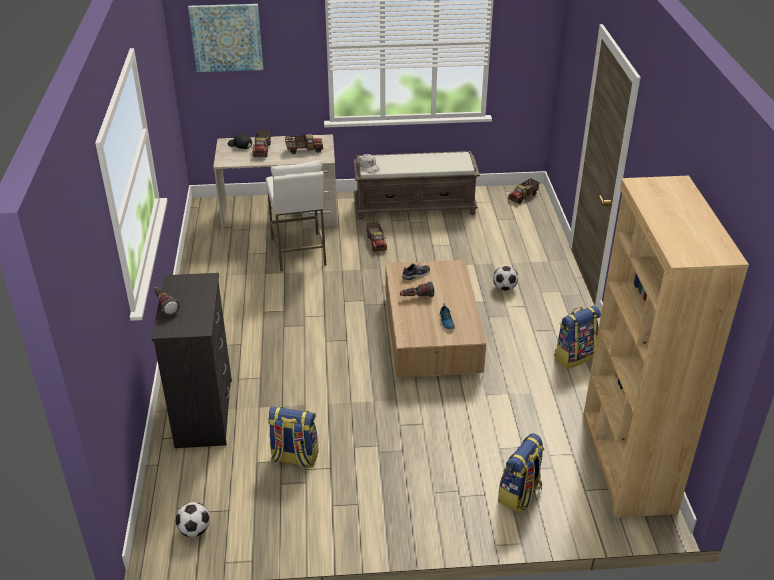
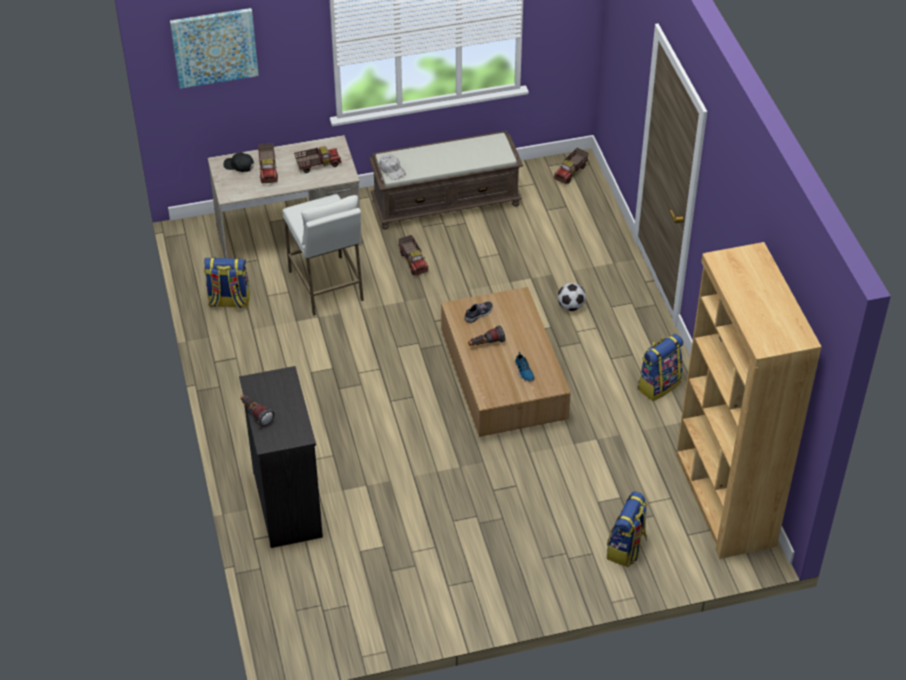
camera: 10 degrees left, 10 degrees up
football [176,502,210,537] -> none
backpack [268,406,318,468] -> backpack moved to [204,257,250,309]

